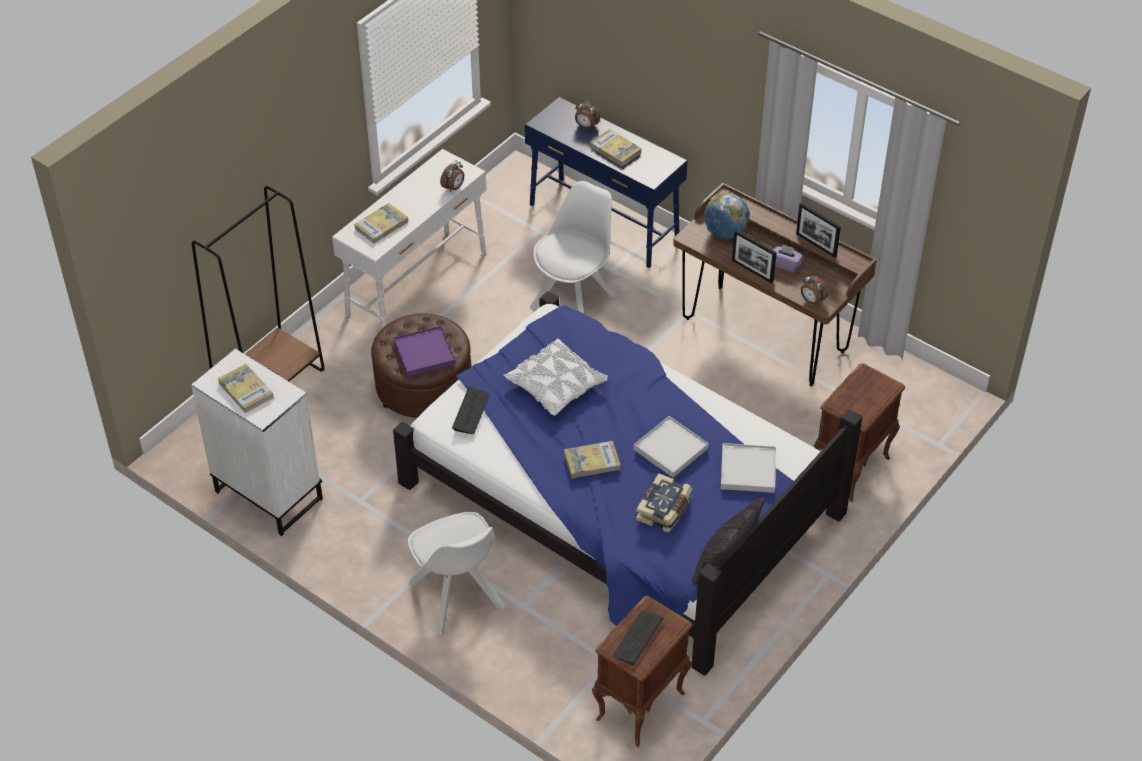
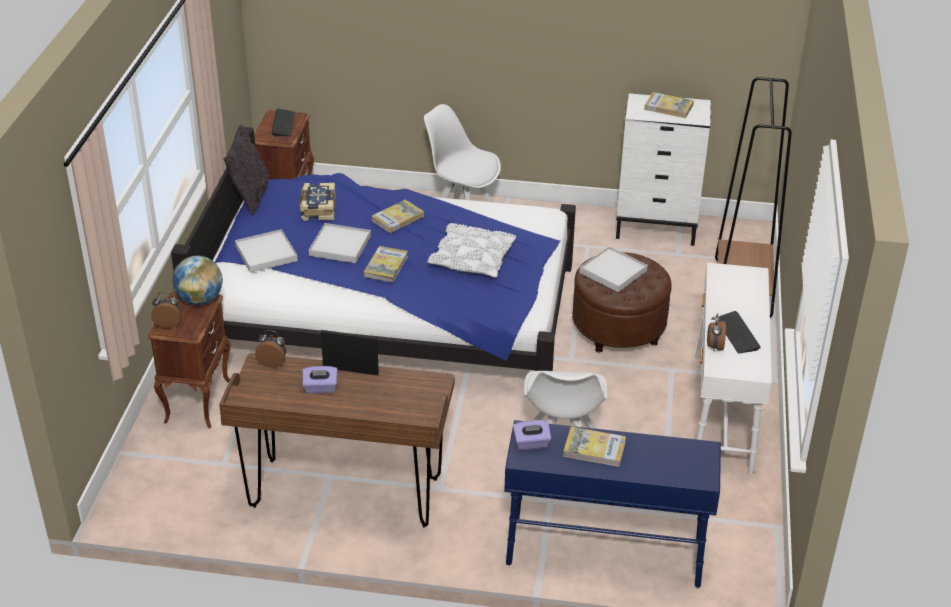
camera: 150 degrees right, 10 degrees down
book [354,203,408,244] -> book moved to [364,246,408,282]
purple tray [393,326,456,377] -> white tray [579,246,648,292]
keyboard [452,387,490,434] -> keyboard moved to [718,311,760,354]
alarm clock [575,101,600,129] -> alarm clock moved to [151,292,181,328]
globe [704,193,750,239] -> globe moved to [172,255,223,305]
picture frame [796,203,841,257] -> none
none -> purple tissue box [513,420,551,450]

